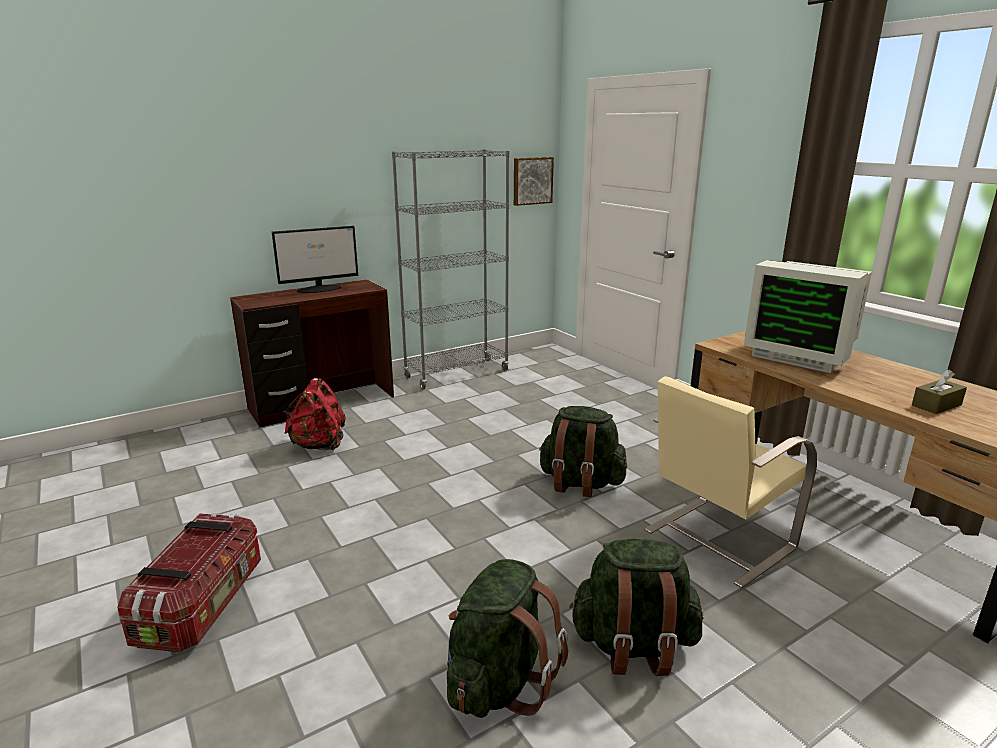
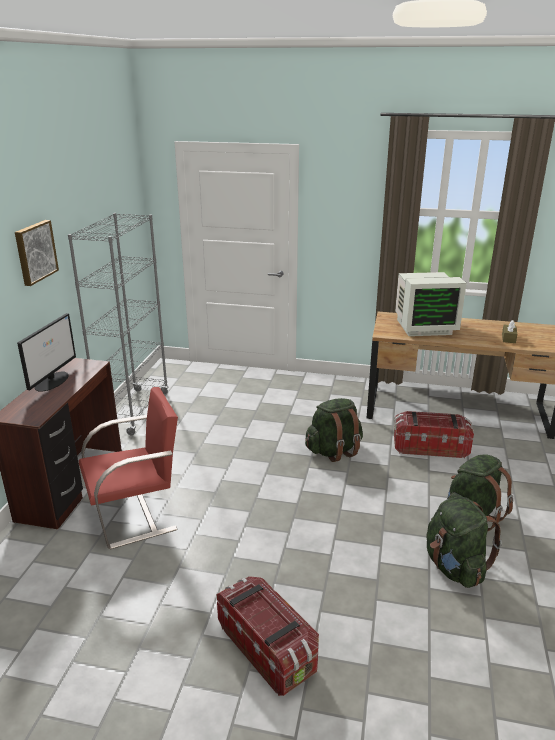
camera: 45 degrees left, 5 degrees up
red backpack [284,378,346,451] -> red chair [79,387,178,549]
picture [514,157,554,206] -> picture moved to [15,220,59,286]
beige chair [644,376,817,588] -> storage box [394,411,474,458]

